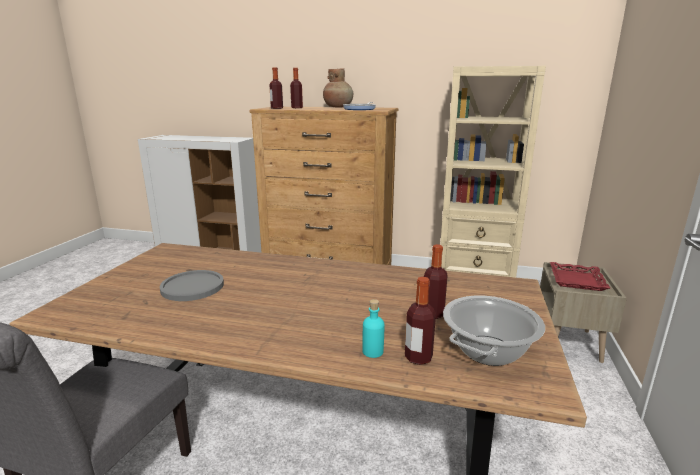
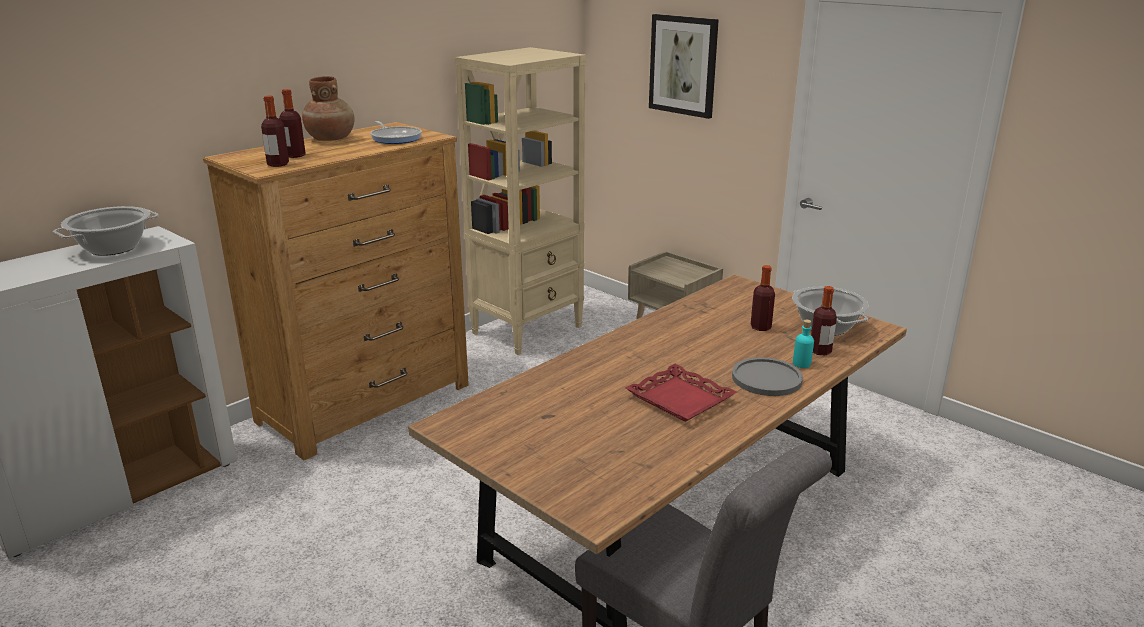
camera: 60 degrees left, 5 degrees up
grey plate [160,270,224,301] -> grey plate moved to [732,357,803,396]
red tray [550,262,610,291] -> red tray moved to [625,364,737,422]
none -> cooking pot [53,206,159,256]
none -> picture [649,14,719,119]

